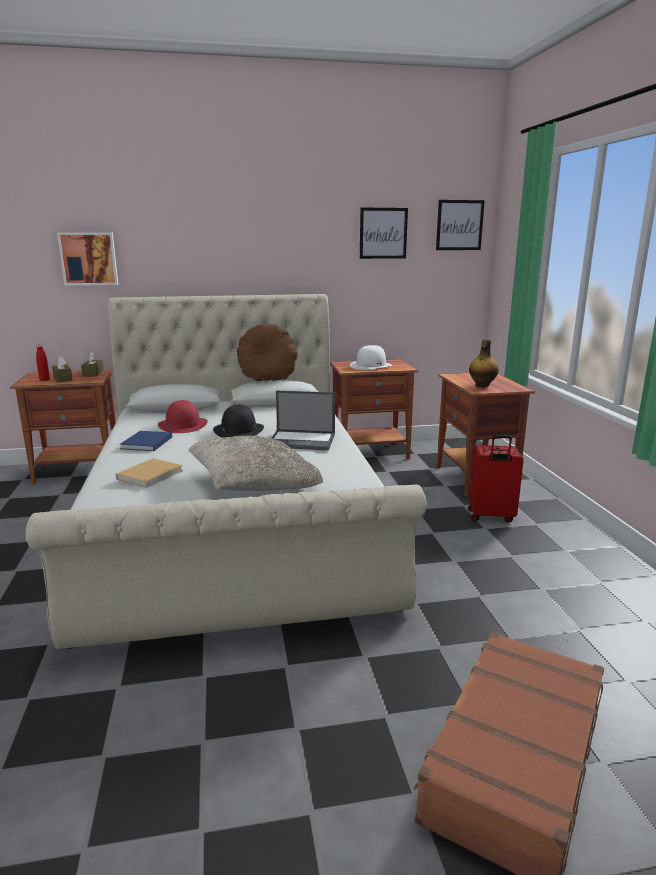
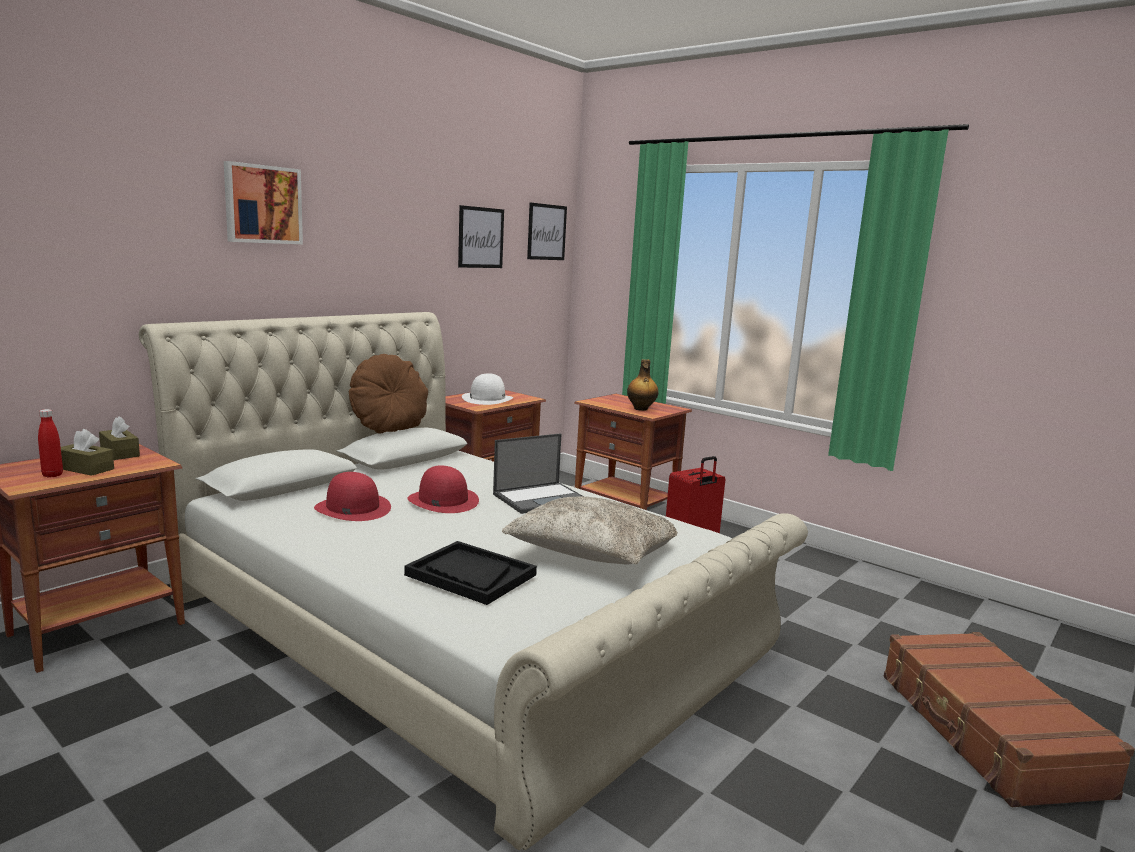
camera: 40 degrees left, 5 degrees down
picture [57,232,118,286] -> picture moved to [224,161,303,244]
beige book [116,458,183,488] -> black tray [404,541,537,605]
blue book [120,431,172,451] -> none
black hat [213,405,264,438] -> red hat [407,465,479,513]

